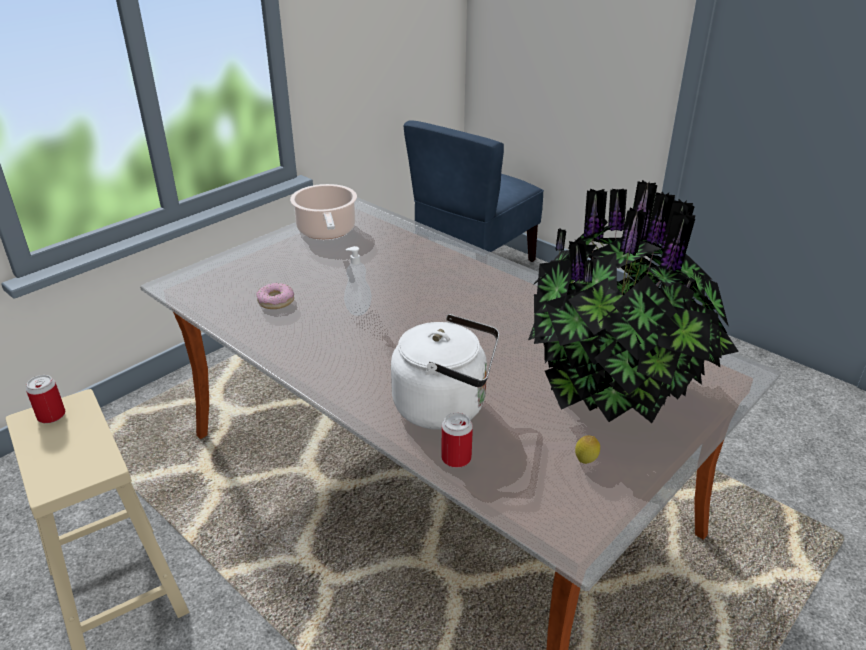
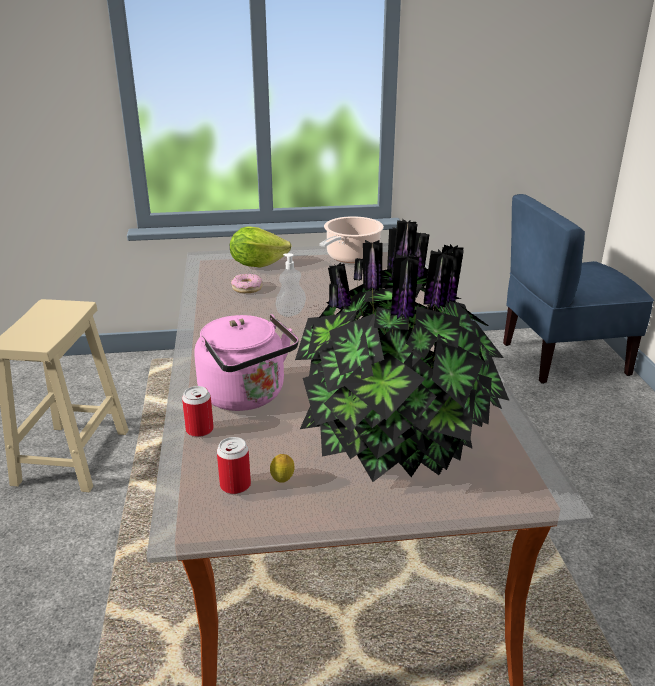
camera: 40 degrees right, 5 degrees down
can [26,375,65,424] -> can moved to [217,437,251,494]
white kettle [391,314,499,430] -> pink kettle [194,314,299,411]
none -> lettuce [230,226,291,268]

